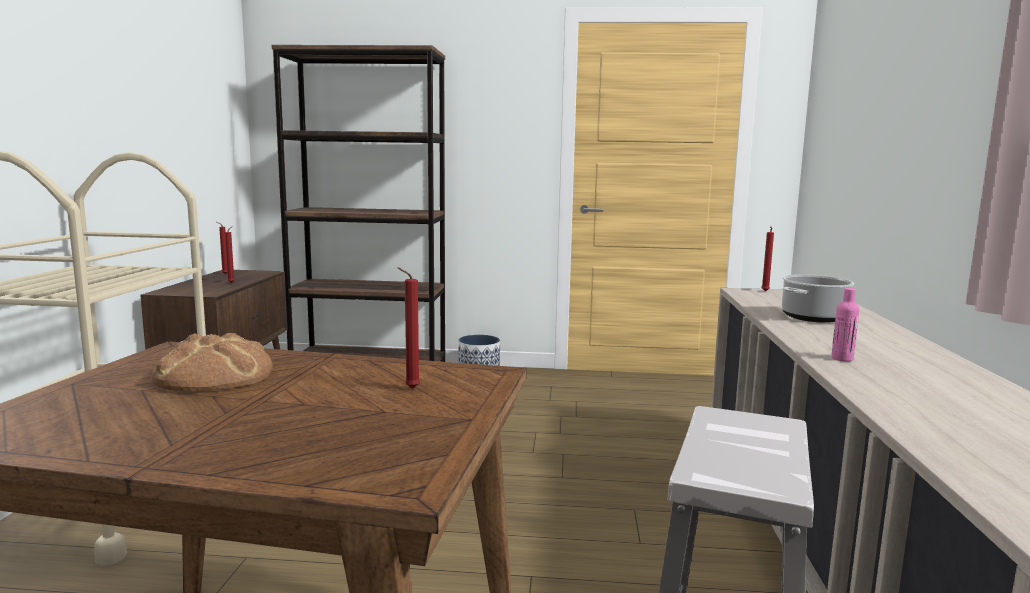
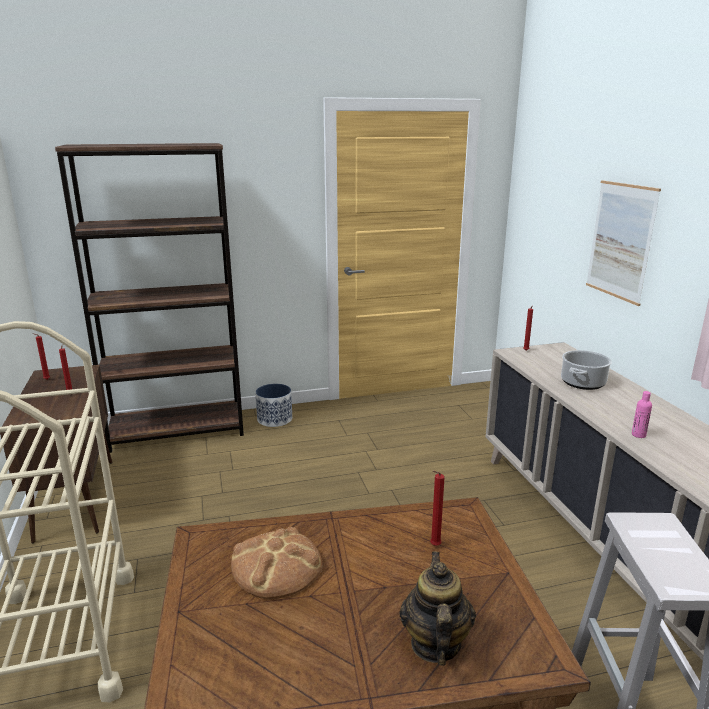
camera: 20 degrees left, 10 degrees up
none -> teapot [400,551,476,665]
none -> picture [586,180,661,306]

